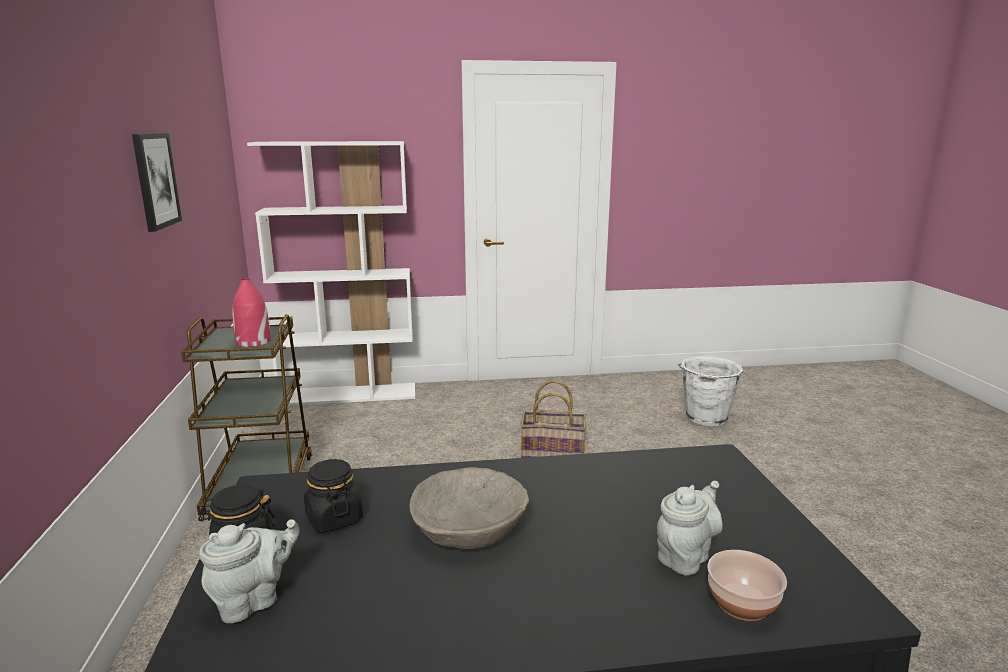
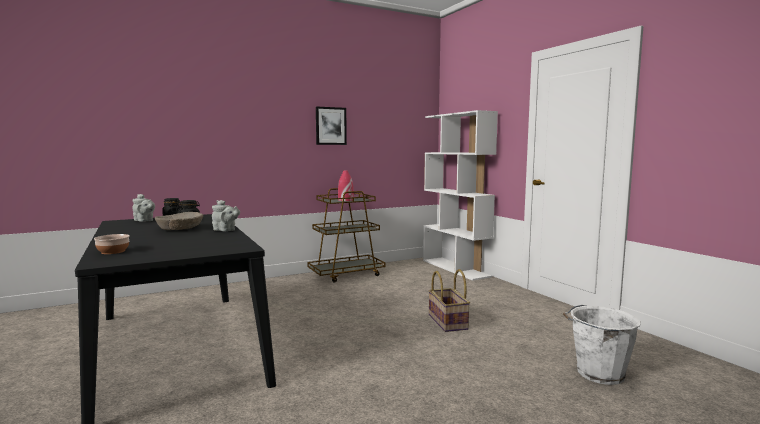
camera: 70 degrees right, 10 degrees down
grey teapot [657,481,723,575] -> grey teapot moved to [212,200,240,231]

